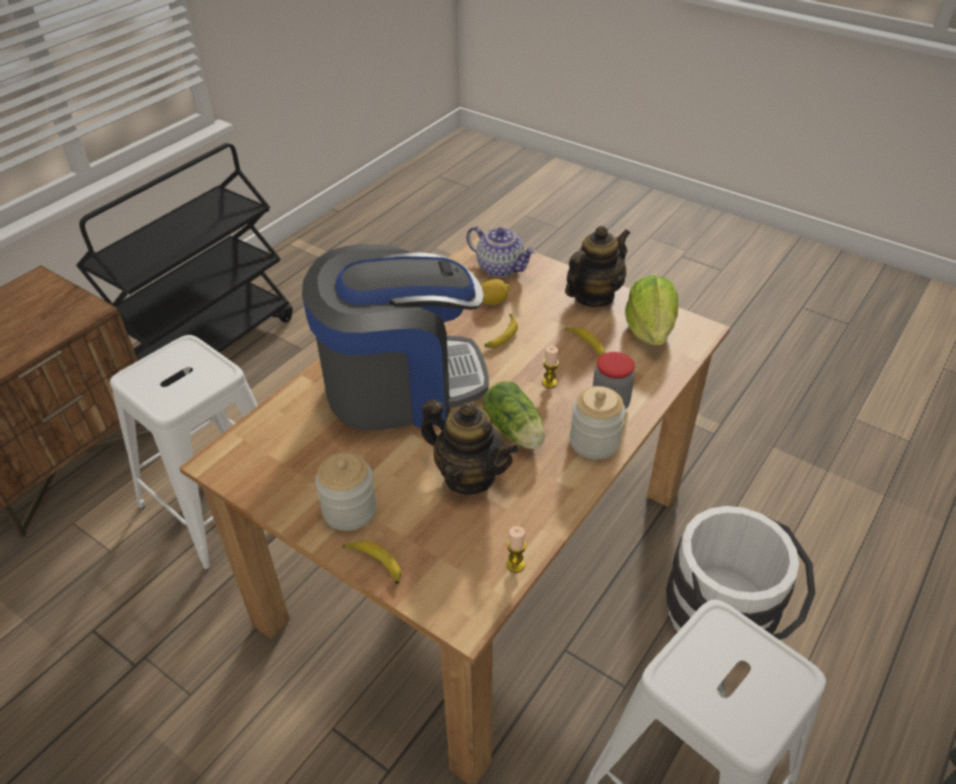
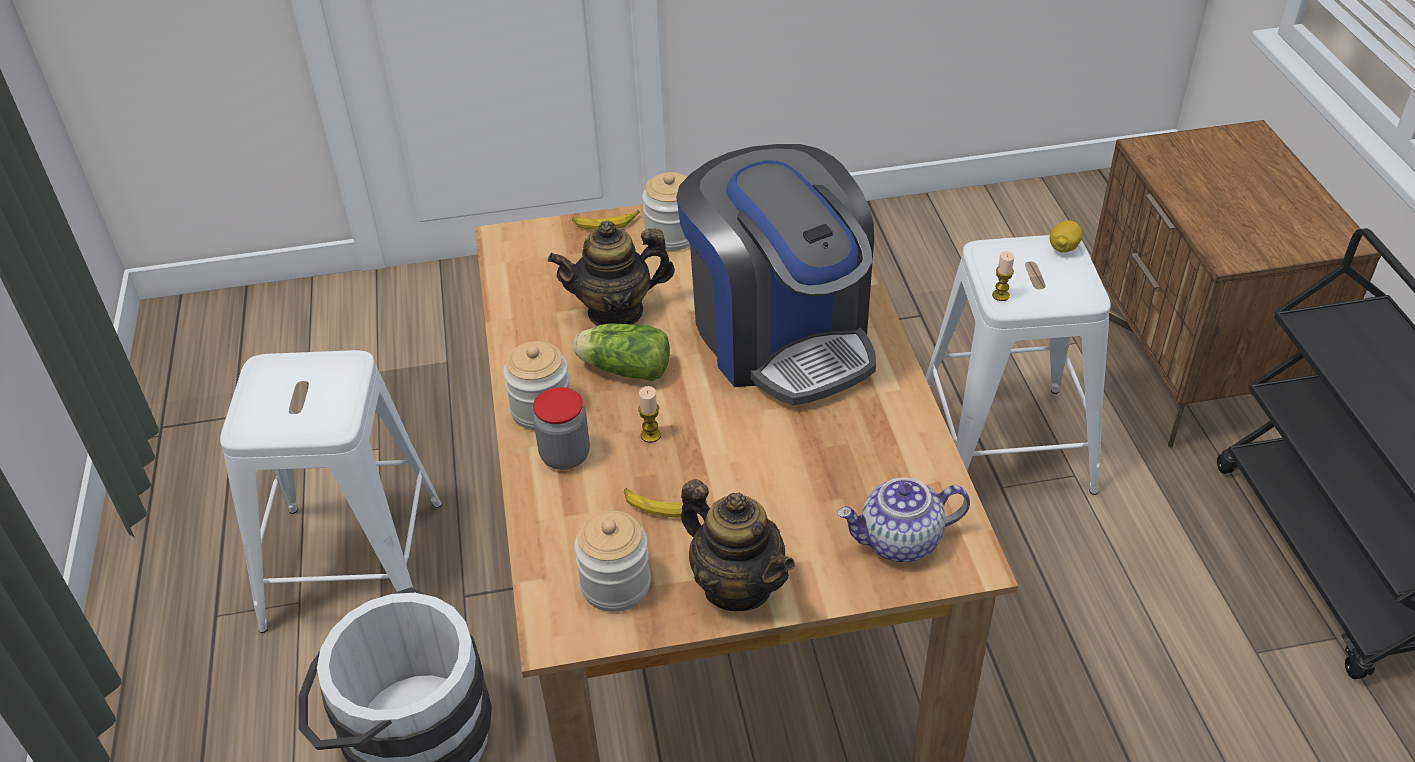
camera: 135 degrees right, 0 degrees up
coffee machine [302,244,489,430] -> coffee machine turned 60 degrees counterclockwise [676,144,876,406]
lemon [481,279,510,305] -> lemon moved to [1050,220,1082,253]
banana [484,314,518,349] -> none
candle [506,526,526,573] -> candle moved to [992,251,1014,301]
teapot [565,226,630,307] -> teapot turned 45 degrees counterclockwise [681,479,795,611]
lettuce [625,275,678,345] -> jar [574,511,651,612]

